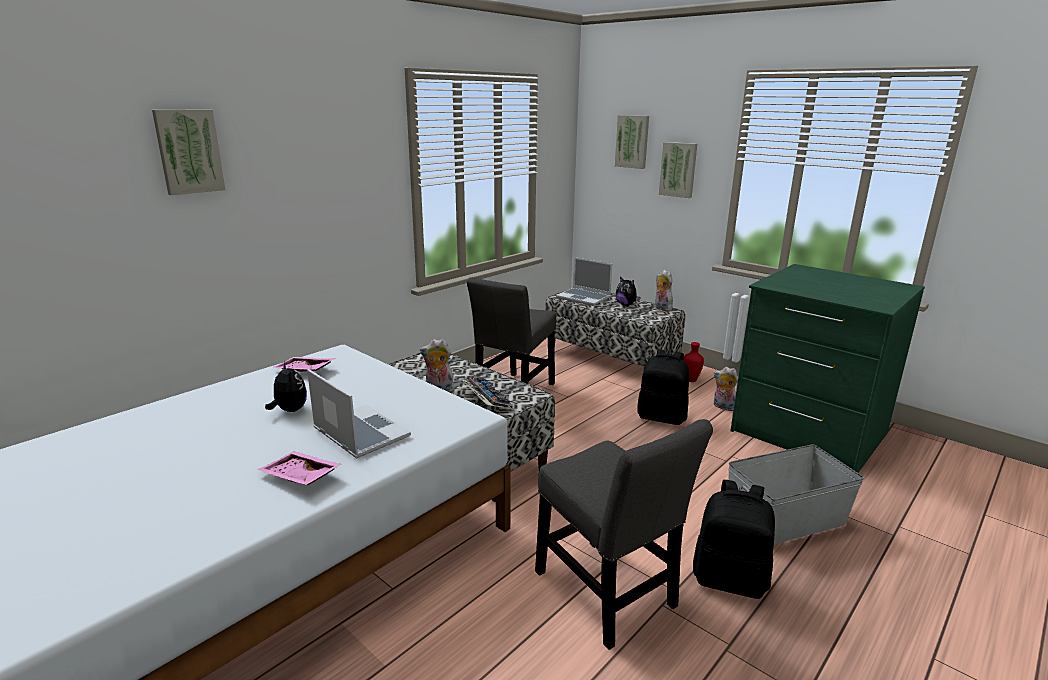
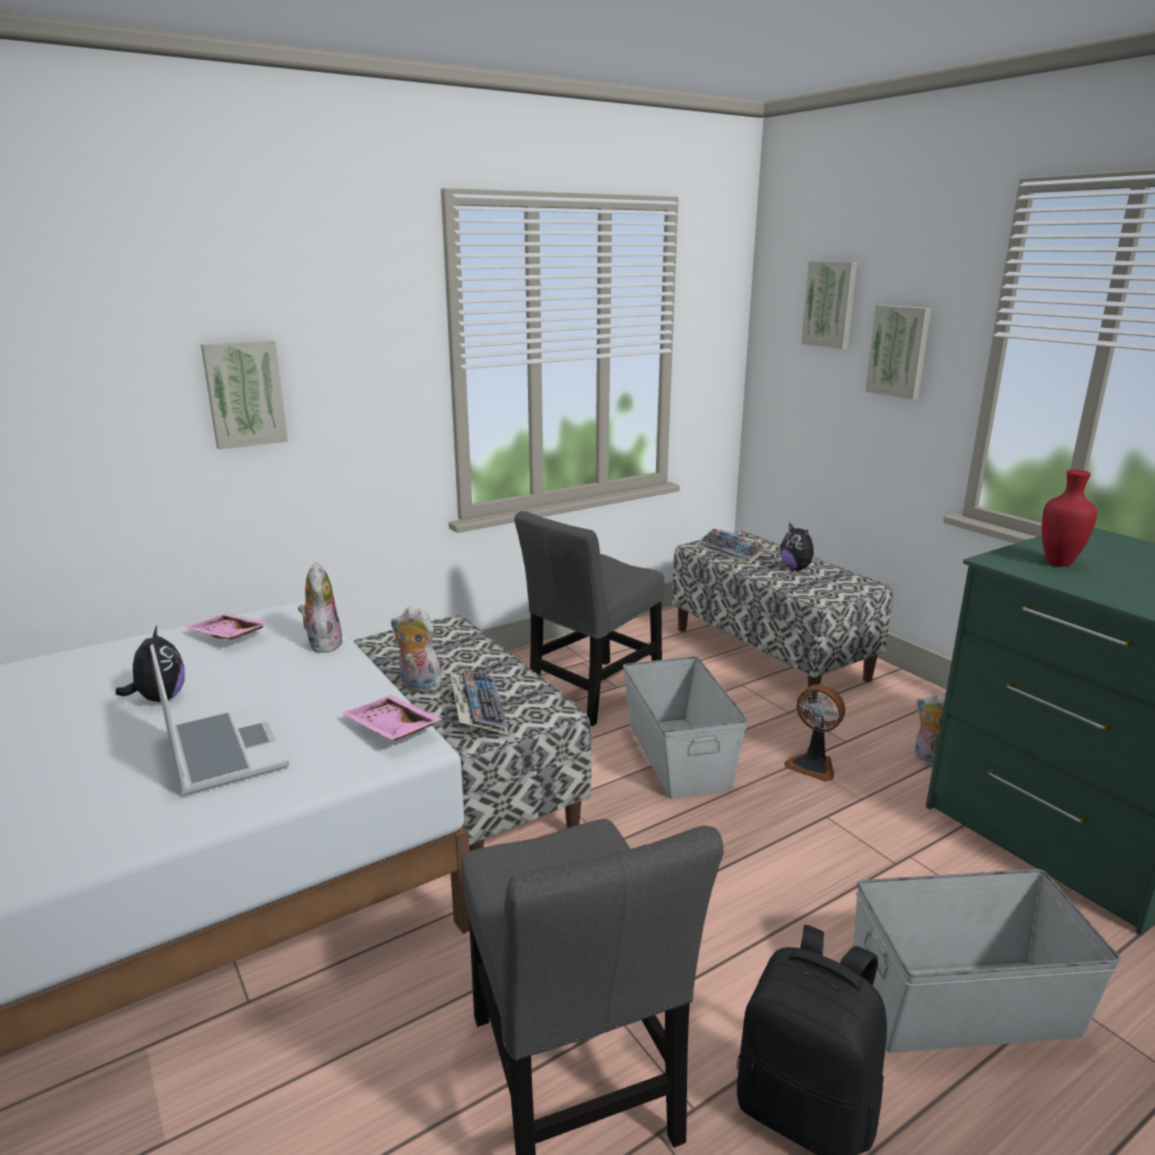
camera: 15 degrees right, 0 degrees up
picture [152,109,225,195] -> picture moved to [201,340,288,449]
pink tray [257,451,341,485] -> pink tray moved to [341,695,442,740]
laptop [556,257,612,306] -> keyboard [698,528,771,564]
black backpack [637,349,689,425] -> fan [784,685,845,782]
plush toy [655,270,673,311] -> plush toy moved to [298,562,343,653]
red vase [683,342,704,382] -> red vase moved to [1042,470,1097,567]
none -> grey storage box [623,656,748,799]

